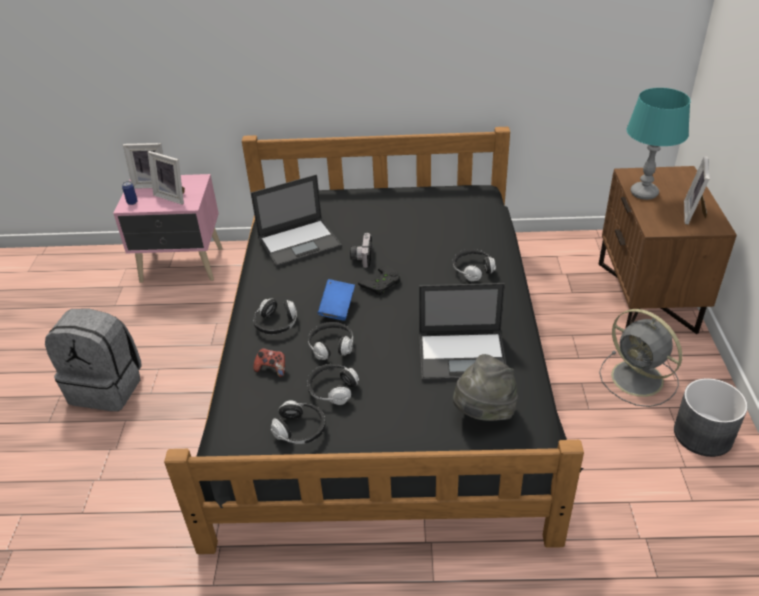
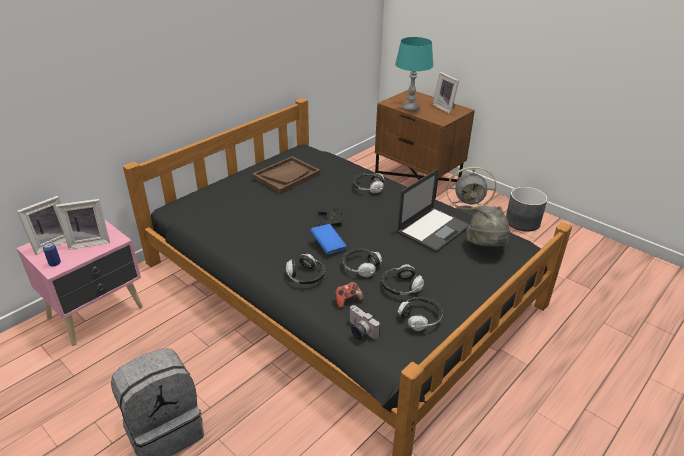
camera: 50 degrees left, 5 degrees down
laptop [251,174,342,268] -> none
camera [350,233,372,268] -> camera moved to [350,305,380,339]
none -> brown tray [252,156,320,194]

